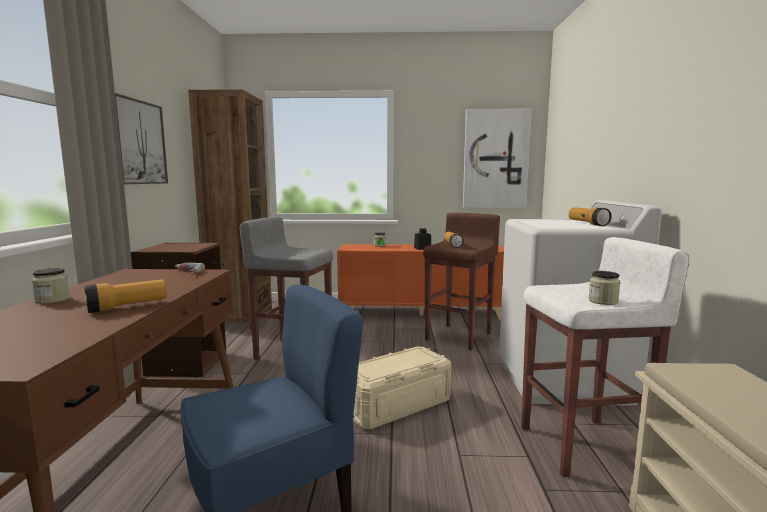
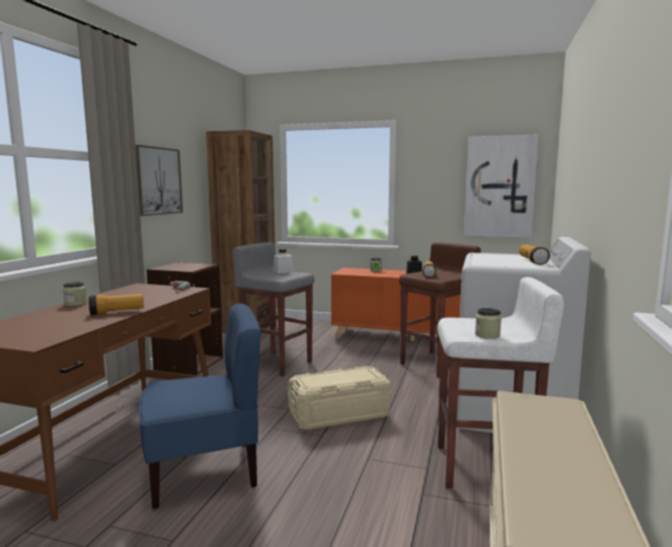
camera: 15 degrees right, 0 degrees up
none -> white jar [274,249,293,274]

